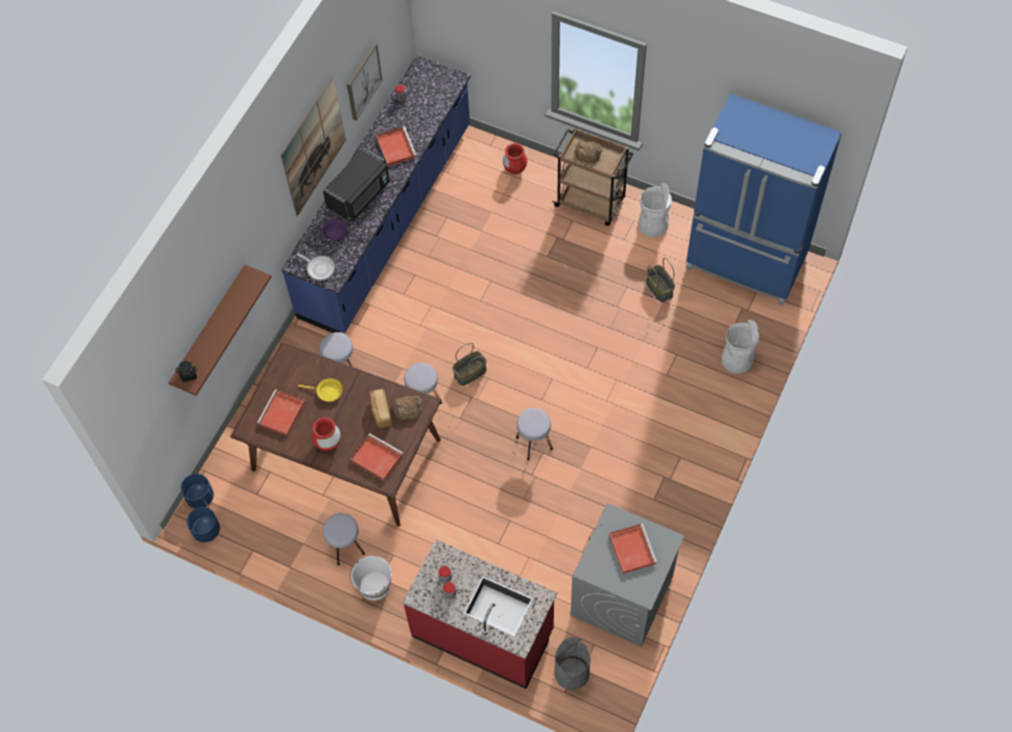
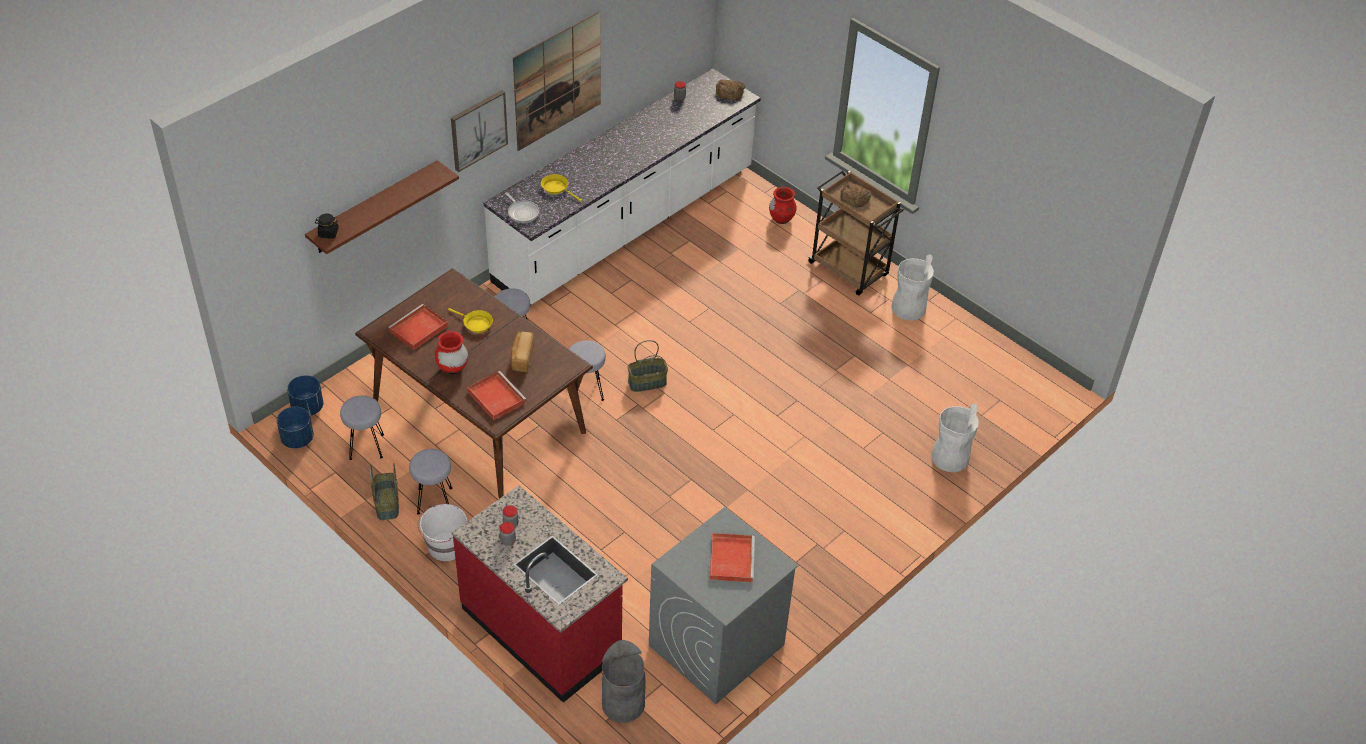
camera: 15 degrees right, 15 degrees down
blue counter [281,55,471,333] -> white counter [483,69,761,305]
purple frying pan [322,219,365,240] -> yellow frying pan [541,174,582,201]
black microwave [323,147,390,220] -> none
picture [347,43,382,121] -> picture moved to [451,90,508,172]
red tray [376,127,416,167] -> none
bread [392,396,422,420] -> bread moved to [716,80,745,100]
grey stool [516,408,553,460] -> grey stool moved to [340,395,384,460]
basket [646,258,675,302] -> basket moved to [370,463,399,520]
blue fridge [686,93,842,306] -> none

